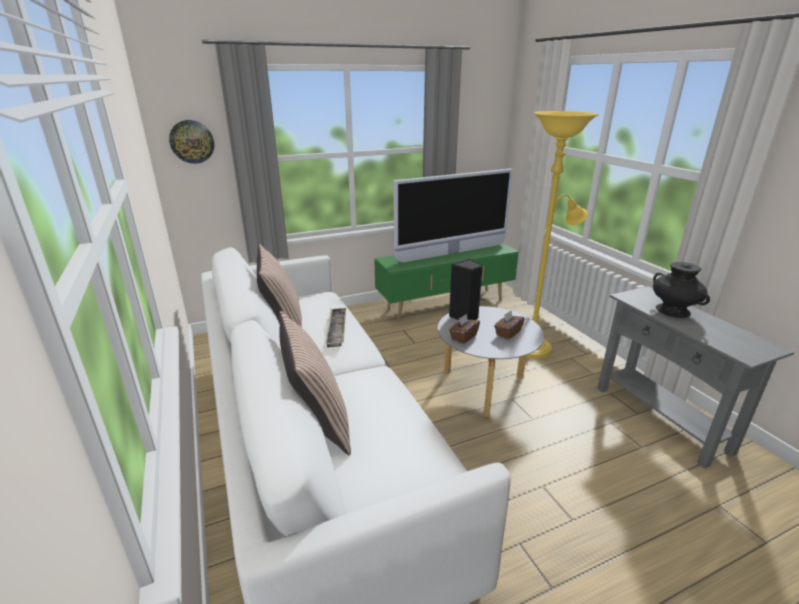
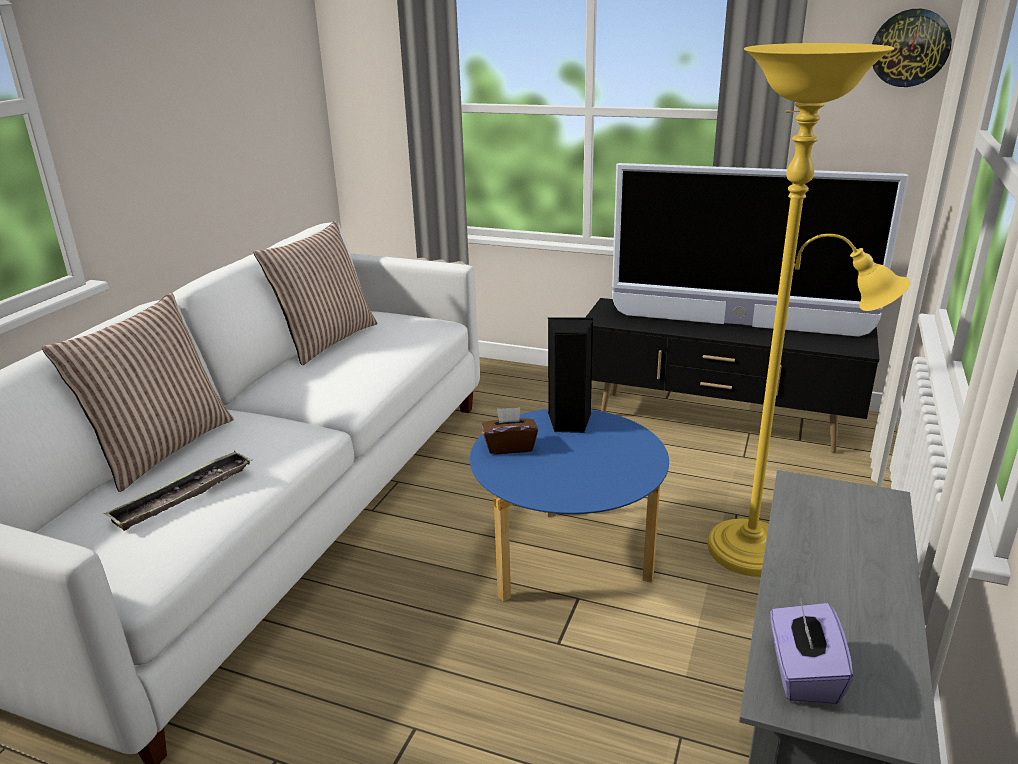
camera: 45 degrees right, 0 degrees up
wall clock [169,120,214,164] -> wall clock moved to [872,9,952,87]
tray [325,308,346,347] -> tray moved to [104,451,252,531]
green tv stand [374,243,519,321] -> black tv stand [585,298,879,453]
grey coffee table [438,306,544,417] -> blue coffee table [470,409,669,602]
brown tissue box [494,311,525,339] -> none
black vase [653,262,710,318] -> none
none -> purple tissue box [770,603,853,705]

